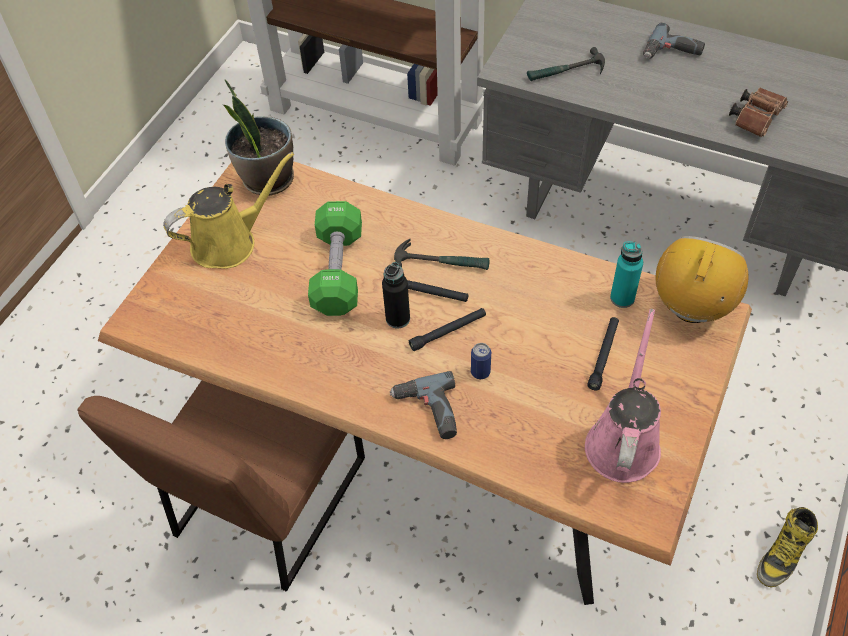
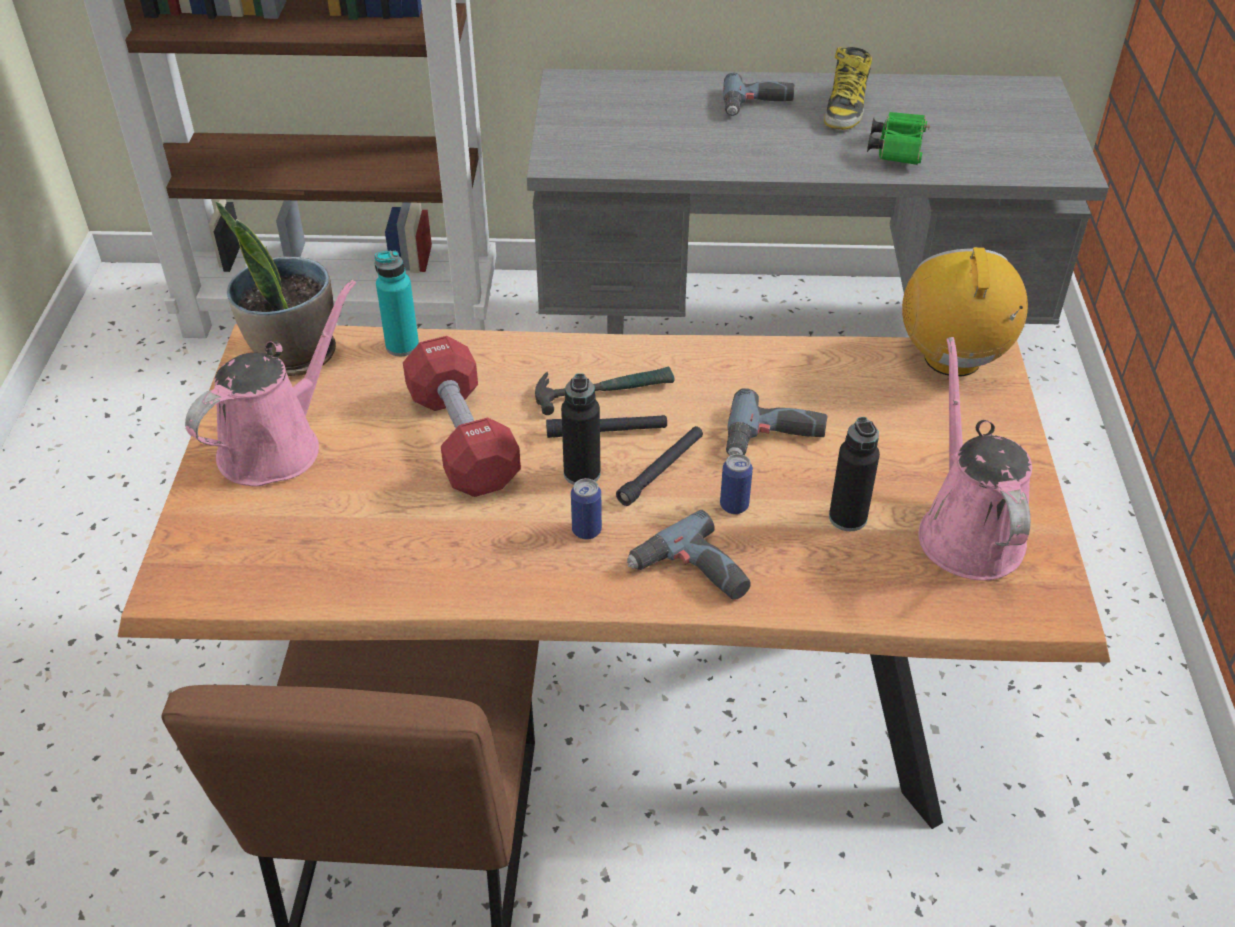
camera: 25 degrees left, 10 degrees down
yellow watering can [163,152,294,269] -> pink watering can [185,279,356,486]
green dumbbell [308,201,362,316] -> red dumbbell [403,336,521,497]
hammer [527,47,605,81] -> none
black flashlight [587,317,619,390] -> none
turquoise bottle [610,242,643,308] -> turquoise bottle moved to [374,251,419,356]
brown binoculars [729,88,788,137] -> green binoculars [867,112,930,165]
boot [757,507,818,587] -> boot moved to [824,47,872,130]
none -> can [571,478,602,540]
none -> power drill [726,388,828,456]
none -> black bottle [829,417,880,531]

